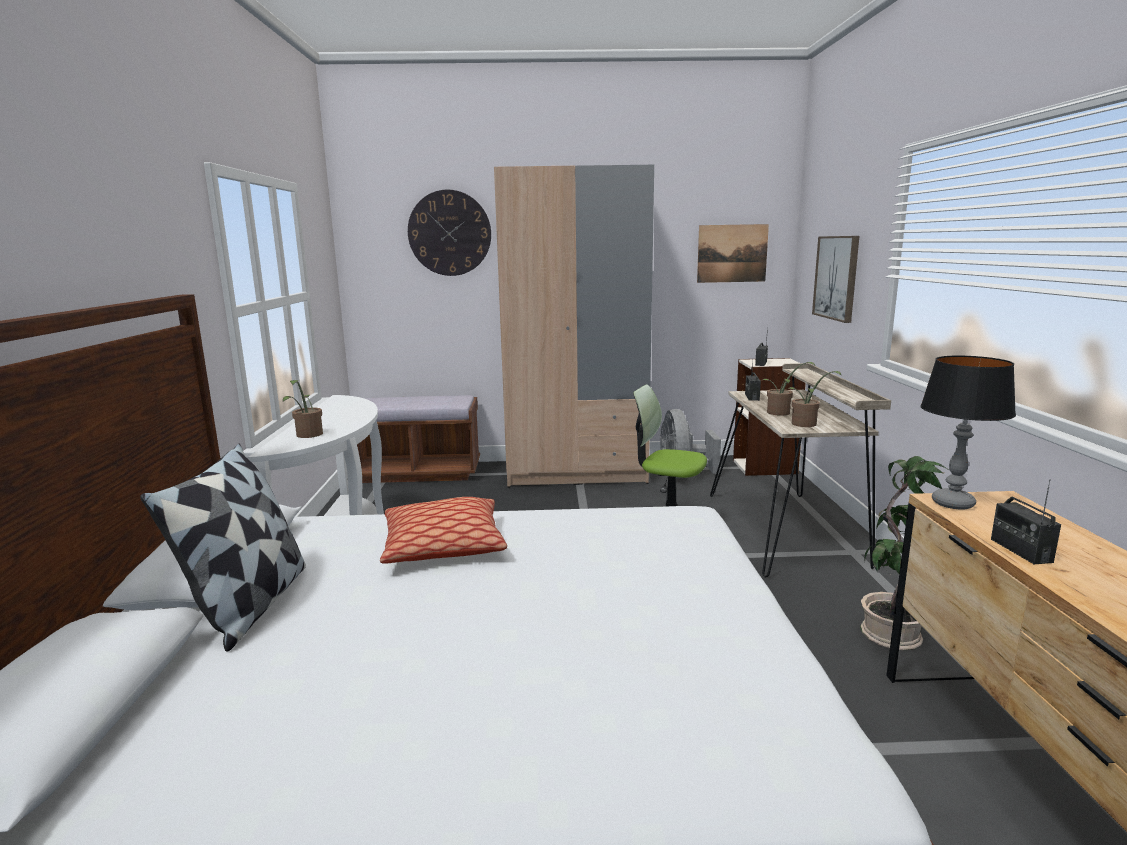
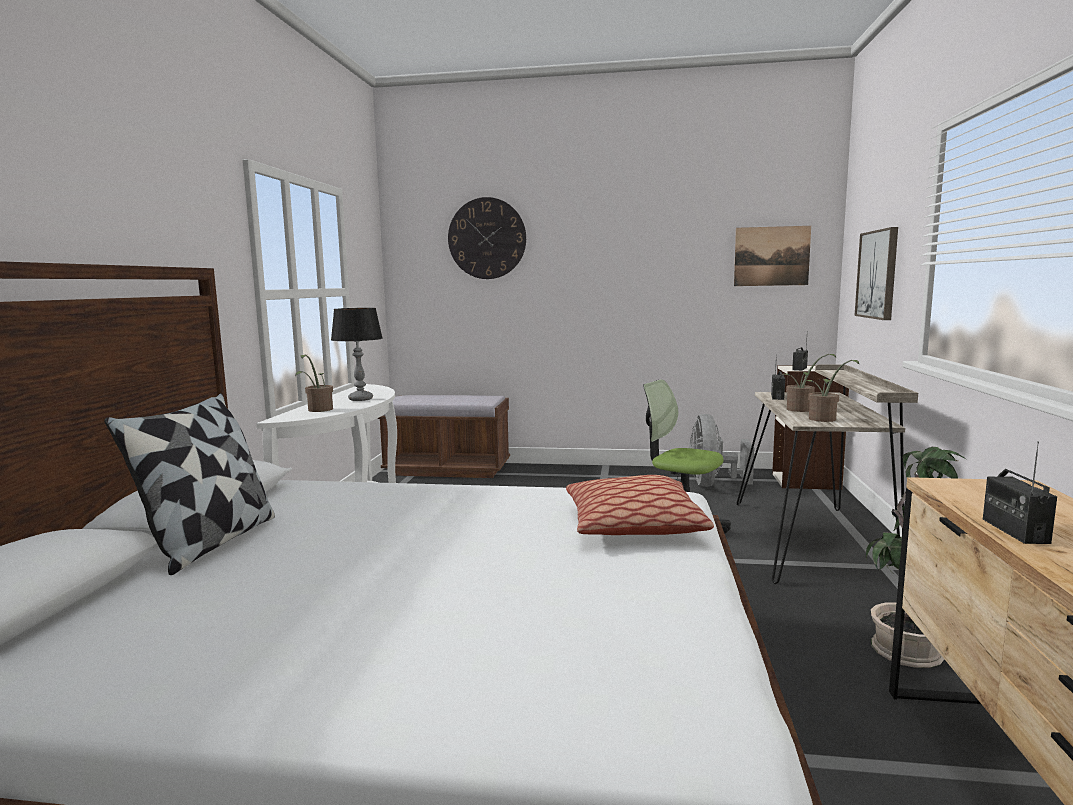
camera: 10 degrees right, 5 degrees down
pillow [380,497,507,563] -> pillow moved to [566,475,714,535]
beige wardrobe [494,165,654,488] -> none
table lamp [920,356,1016,510] -> table lamp moved to [331,308,383,401]

